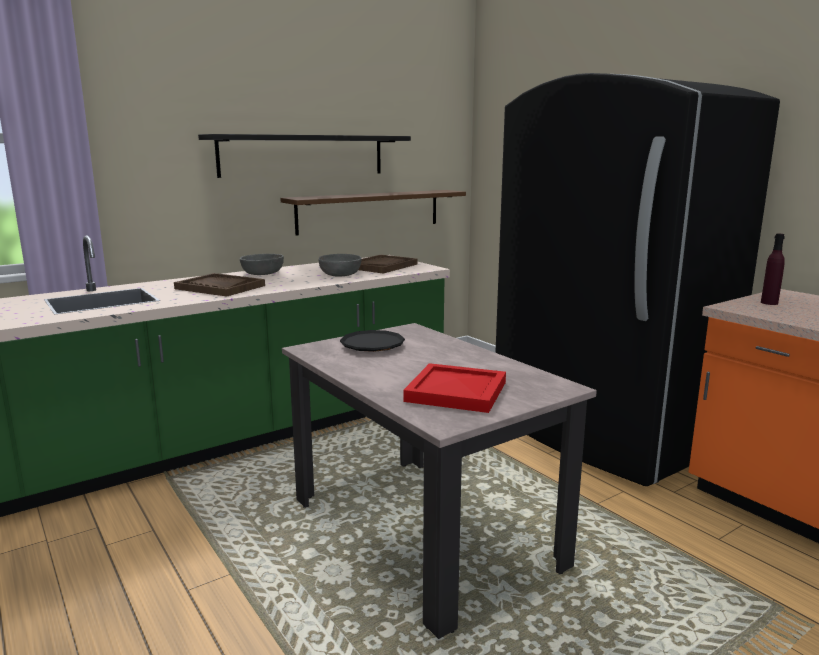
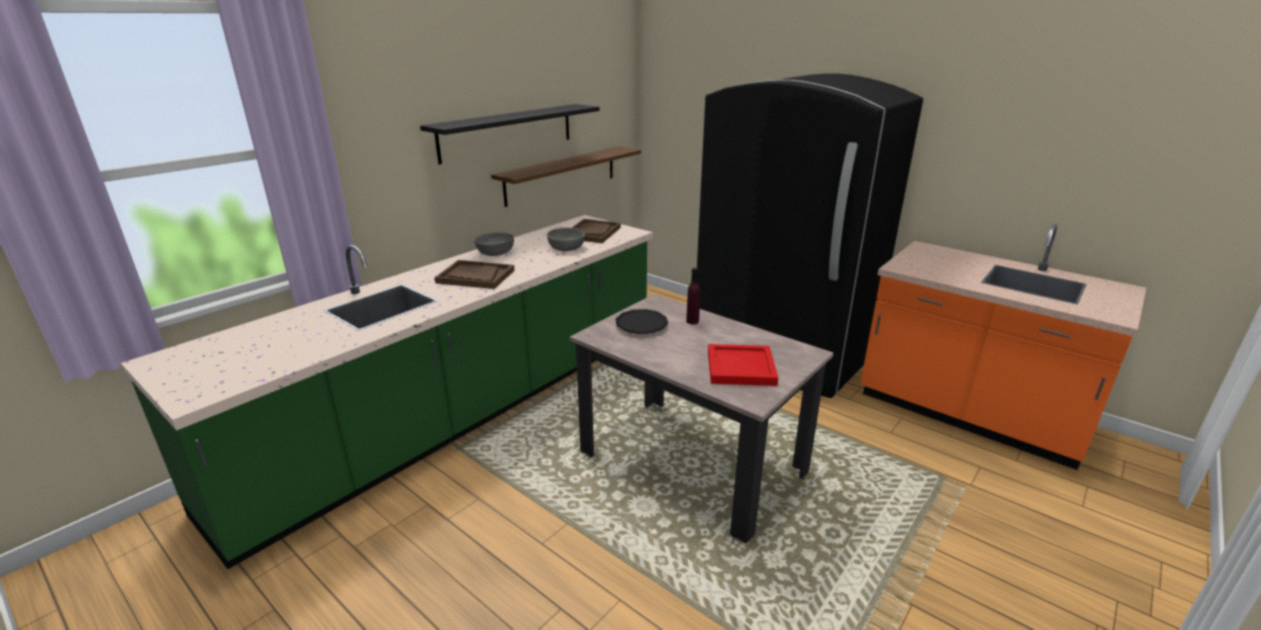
camera: 15 degrees left, 10 degrees up
purple bottle [761,234,785,305] -> purple bottle moved to [686,268,700,324]

